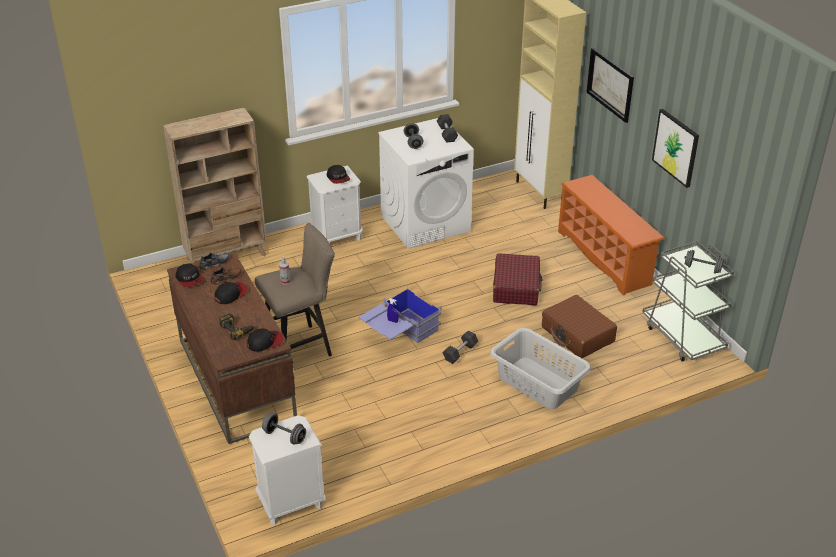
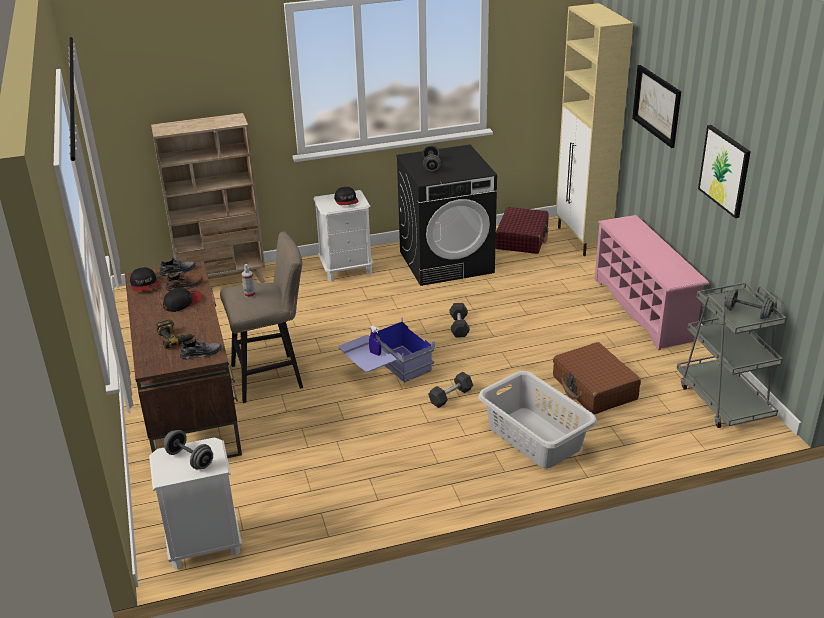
camera: 10 degrees right, 5 degrees down
cap [247,329,284,352] -> grey shoe [180,338,222,360]
white washing machine [378,118,474,249] -> black washing machine [396,145,497,286]
grey dumbbell [437,114,458,143] -> grey dumbbell moved to [449,303,470,337]
red suitcase [493,253,543,306] -> red suitcase moved to [495,207,549,254]
orange shoe rack [558,175,664,296] -> pink shoe rack [595,215,709,350]

